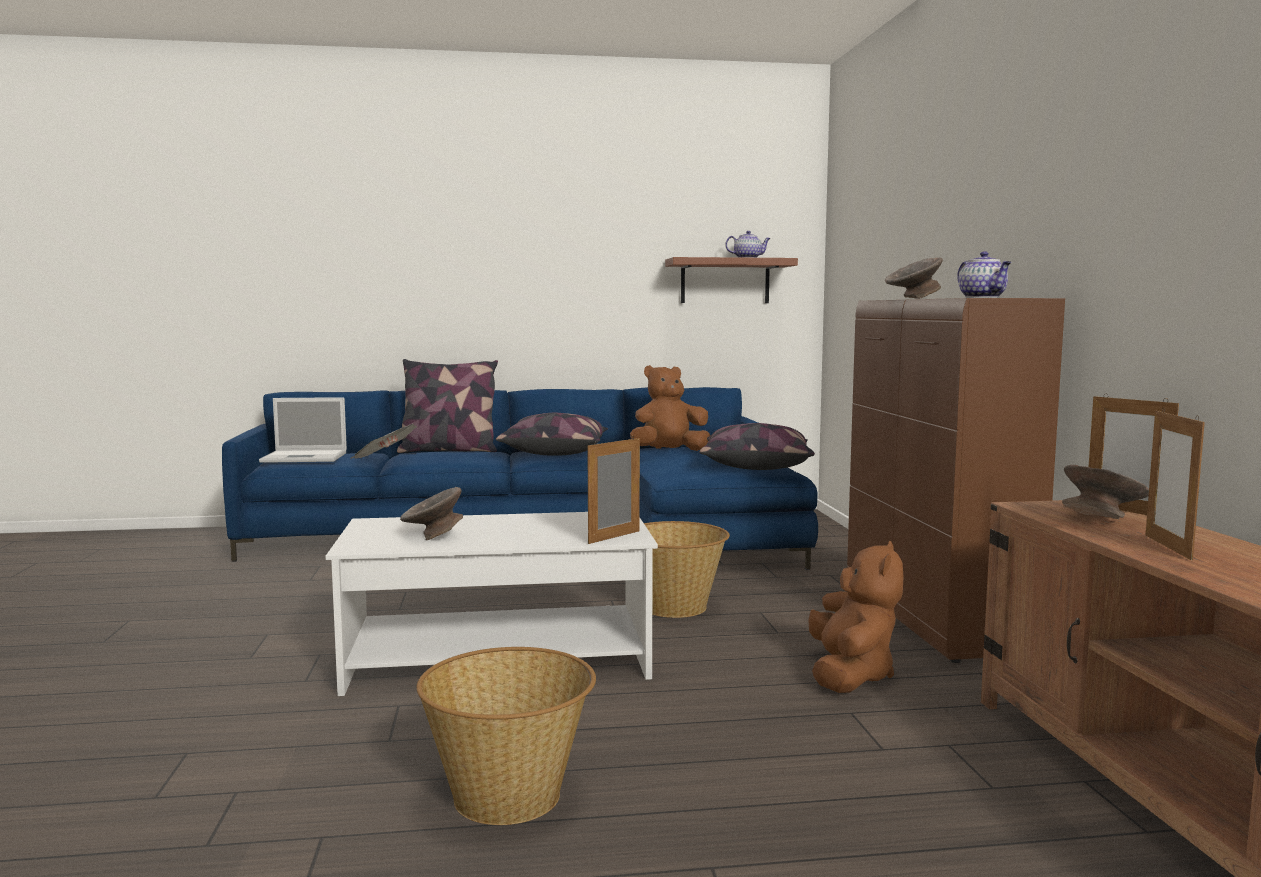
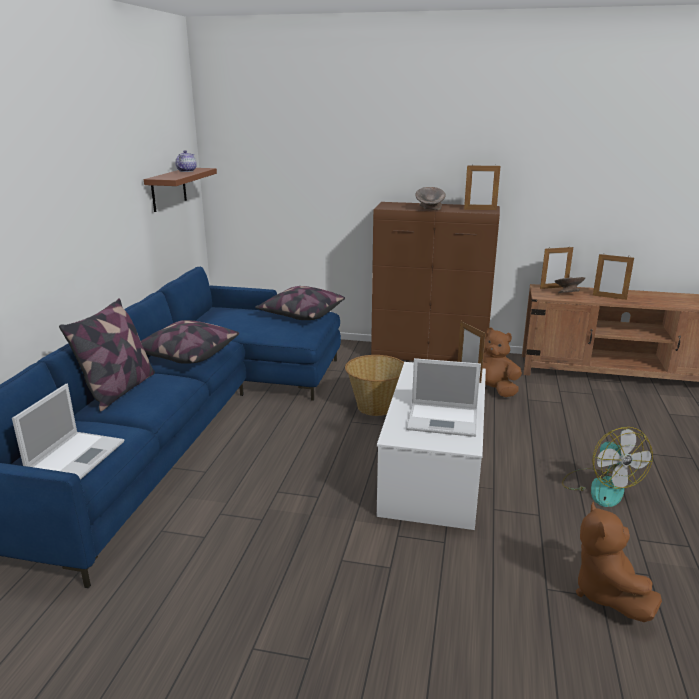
camera: 70 degrees left, 15 degrees up
newspaper [351,424,417,459] -> none
grey bowl [400,487,463,540] -> laptop [406,358,481,437]
basket [416,647,596,825] -> fan [562,427,653,507]
brown plush toy [630,365,710,451] -> brown plush toy moved to [576,502,662,622]
teapot [957,251,1011,298] -> picture frame [464,165,501,210]

